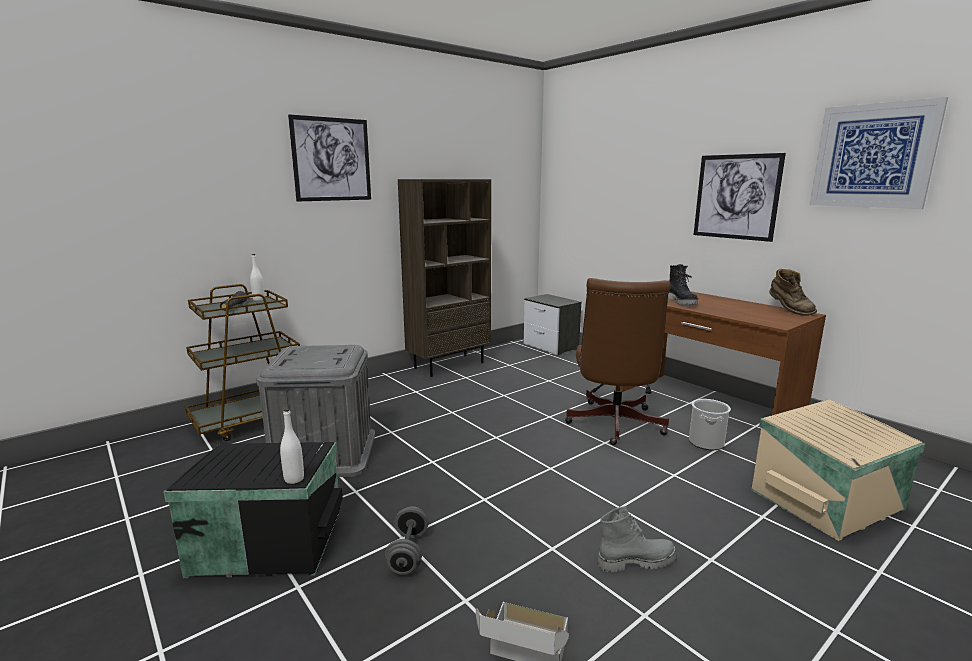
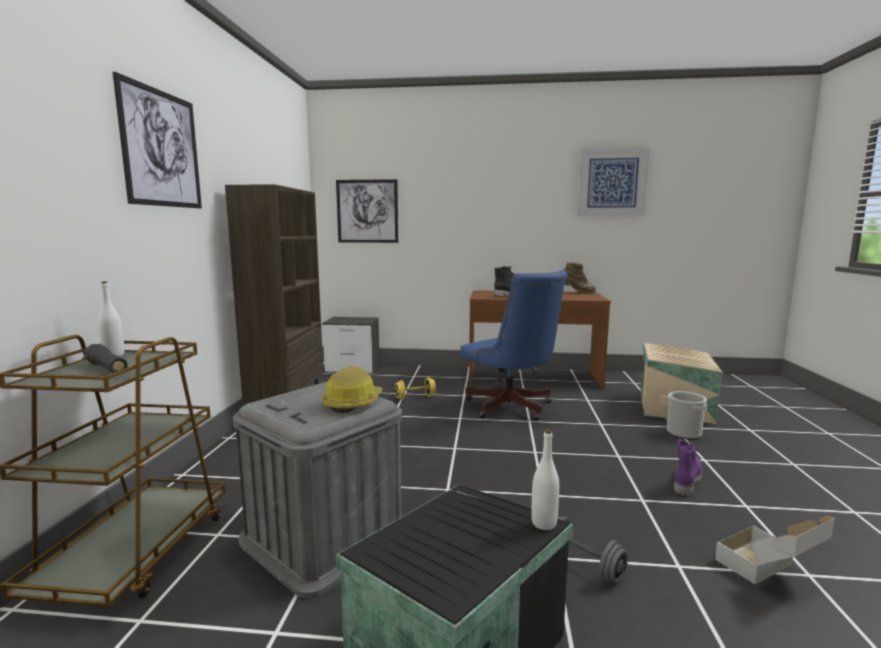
camera: 45 degrees left, 5 degrees down
brown office chair [565,278,670,445] -> blue office chair [461,270,568,421]
grey boot [598,506,676,573] -> purple boot [674,438,703,496]
bucket [689,399,731,450] -> bucket moved to [667,391,707,439]
picture [694,153,786,242] -> picture moved to [336,179,398,243]
none -> hard hat [322,366,383,413]
none -> yellow dumbbell [395,377,436,400]

